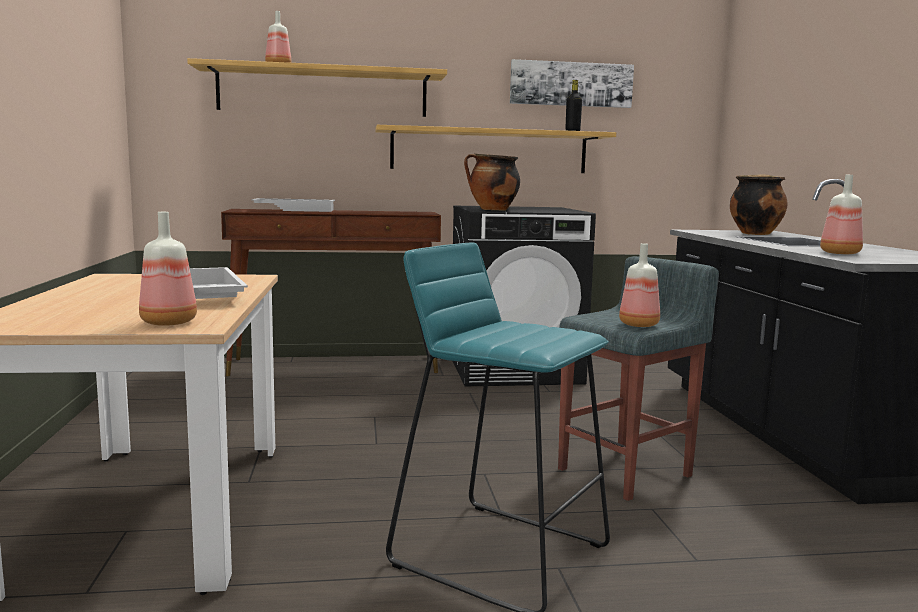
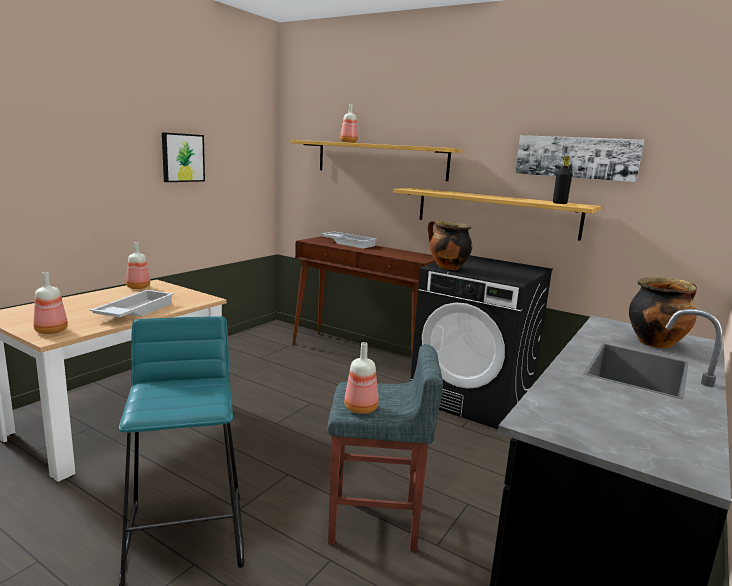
camera: 40 degrees right, 5 degrees up
bottle [820,175,863,254] -> bottle moved to [126,242,150,289]
none -> picture [162,132,205,182]

